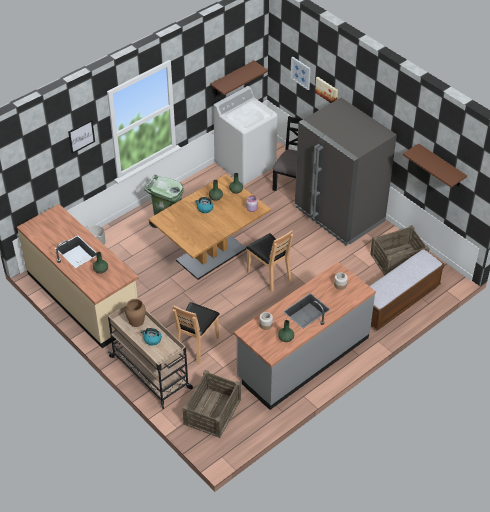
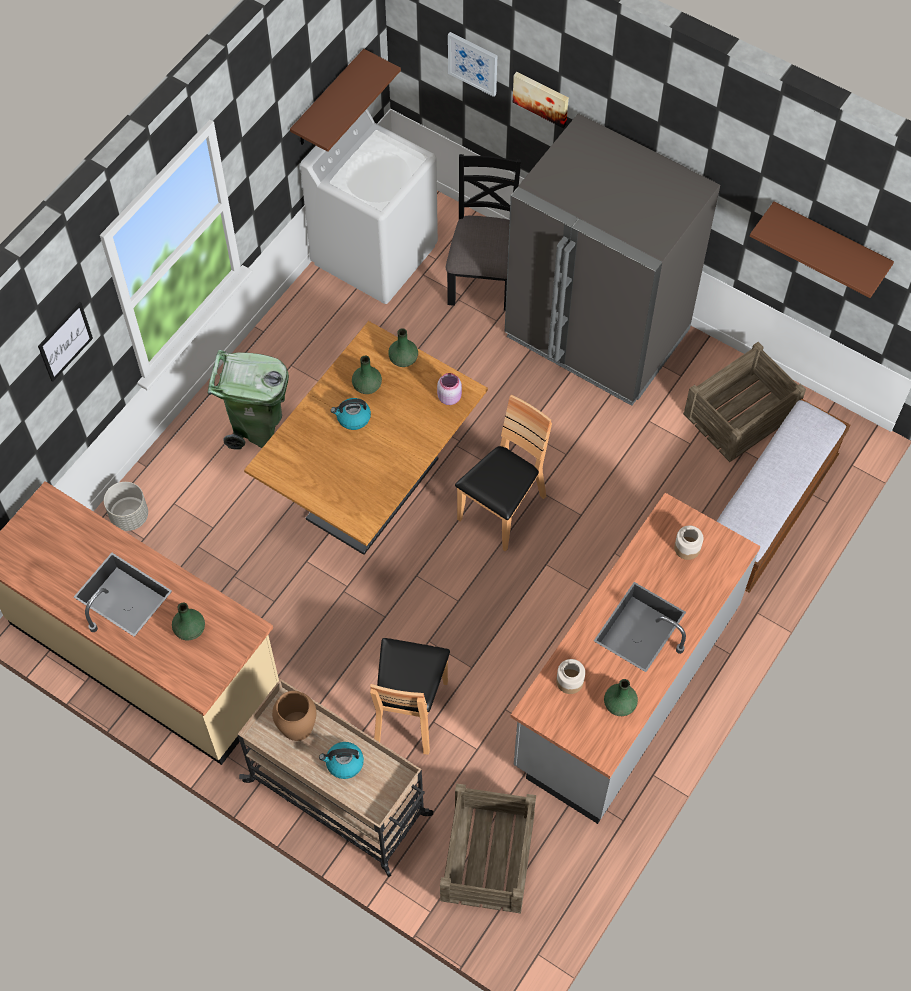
camera: 15 degrees left, 15 degrees up
brown chair [246,230,293,292] -> brown chair turned 90 degrees counterclockwise [455,395,552,552]

